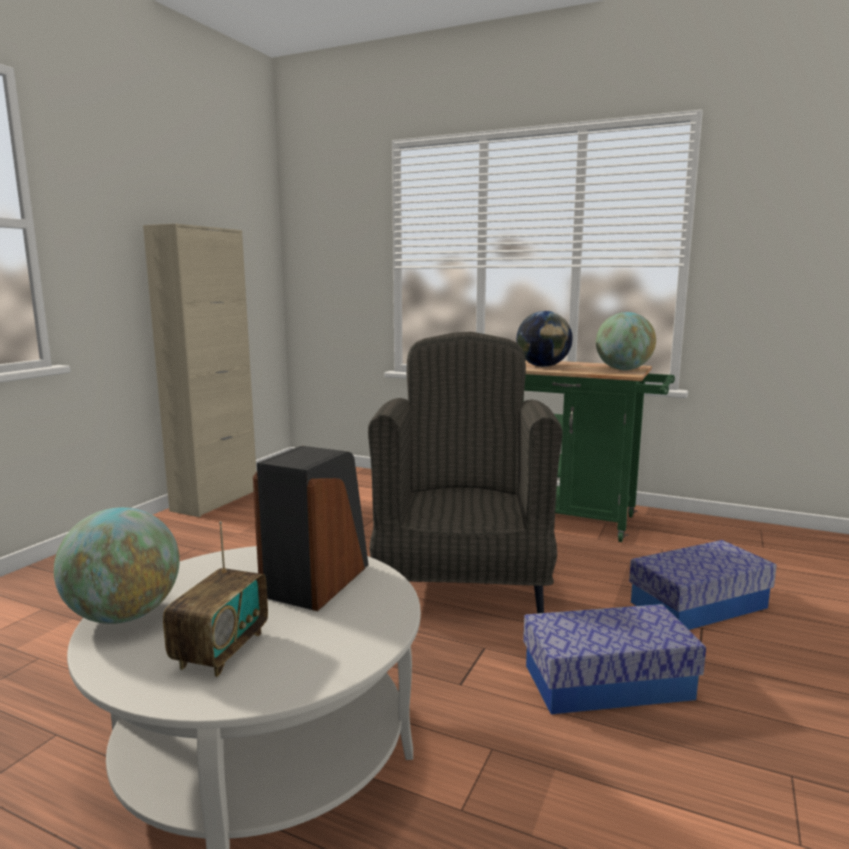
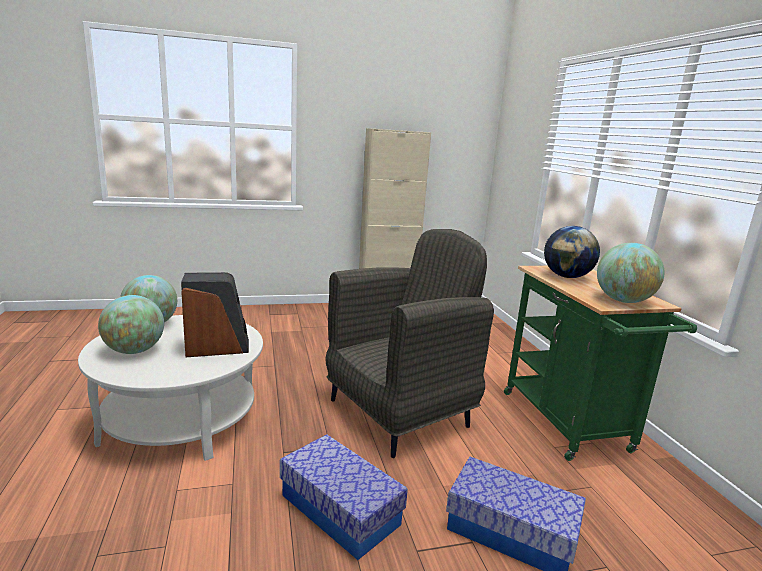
camera: 50 degrees right, 5 degrees up
radio [163,521,268,677] -> globe [98,295,164,354]

